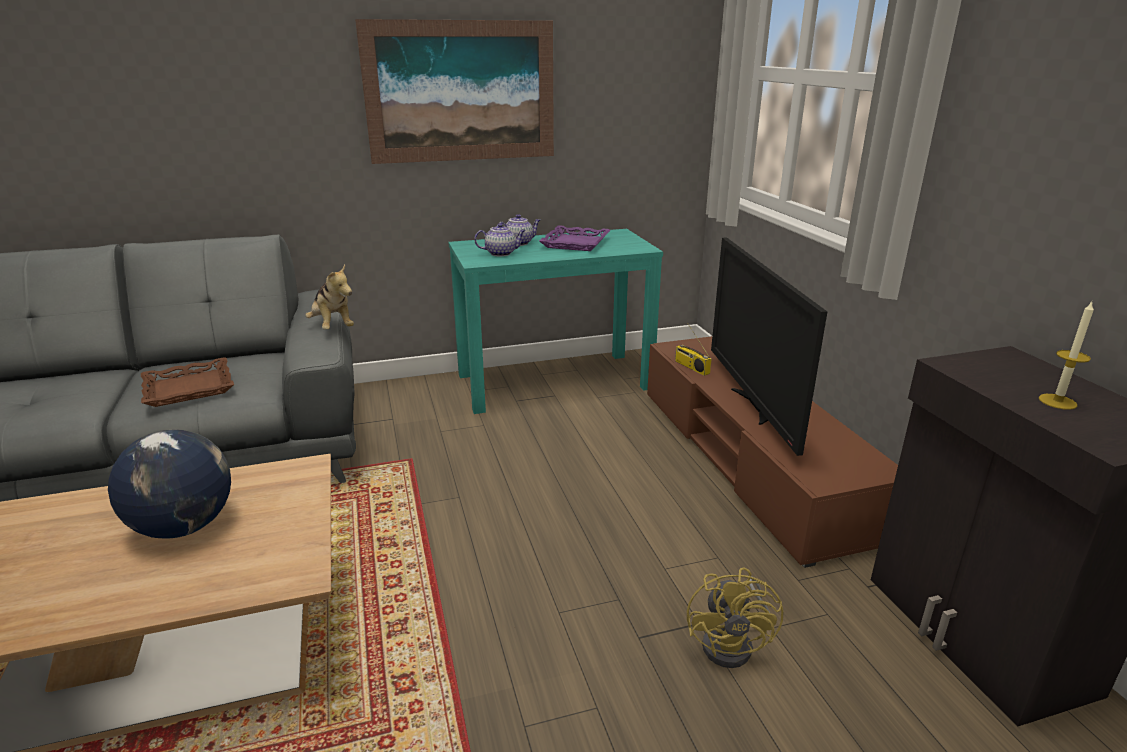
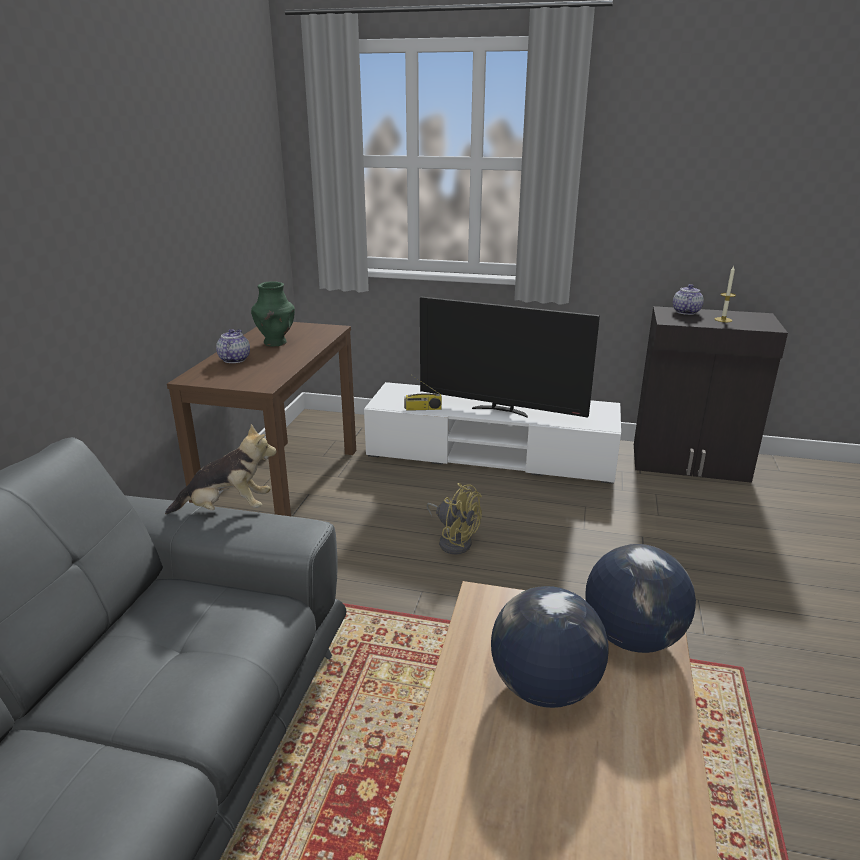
camera: 60 degrees left, 0 degrees up
brown tray [141,357,234,407] -> none
picture [355,19,554,164] -> none
turquoise console table [448,229,663,414] -> brown console table [167,322,356,516]
teapot [474,223,526,256] -> teapot moved to [673,284,704,315]
purple tray [539,225,610,251] -> green vase [251,281,295,346]
brown tv stand [647,336,898,568] -> white tv stand [364,382,621,484]
yellow fan [687,567,784,668] -> yellow fan moved to [426,483,482,555]
none -> globe [586,544,696,653]

